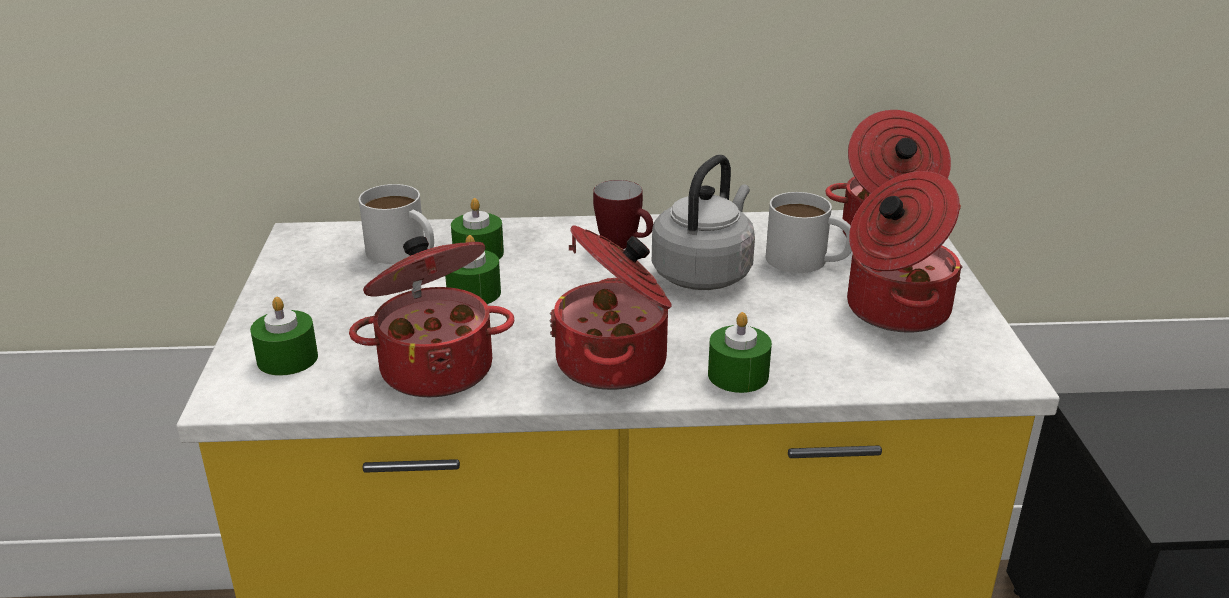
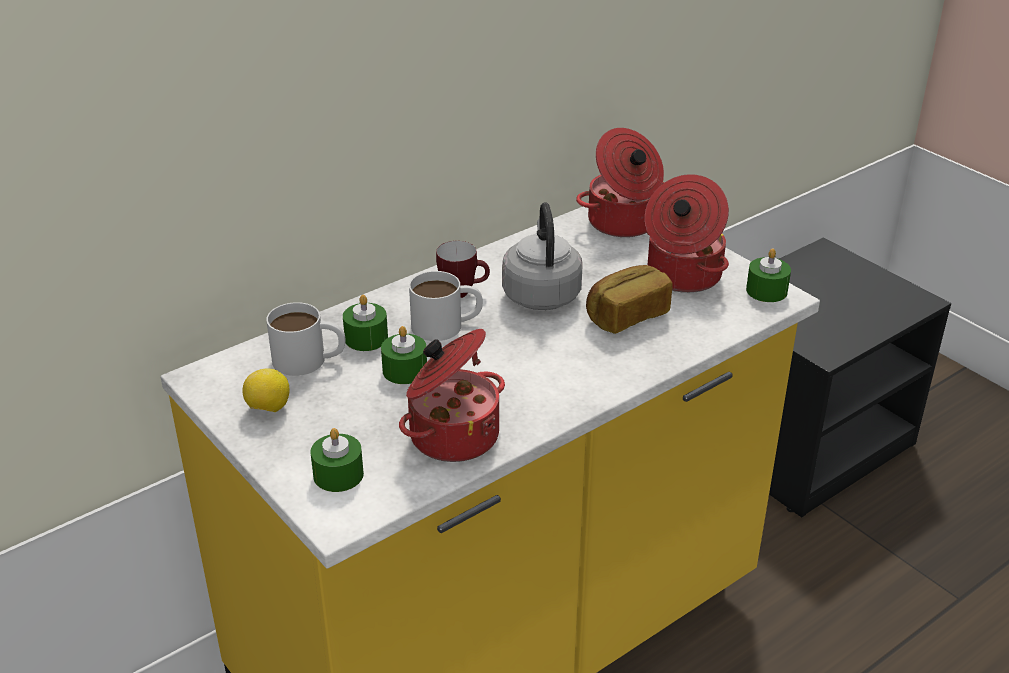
camera: 35 degrees left, 5 degrees up
cooking pot [550,225,672,390] -> none
green candle [708,312,772,393] -> green candle moved to [746,249,791,302]
white mug [766,192,852,273] -> white mug moved to [409,271,483,341]
none -> lemon [242,368,289,412]
none -> bread [586,265,673,334]

